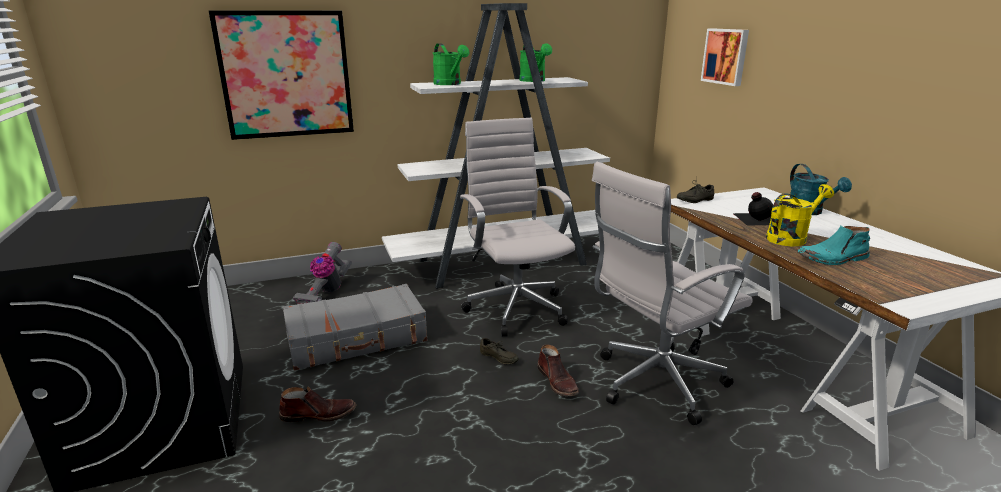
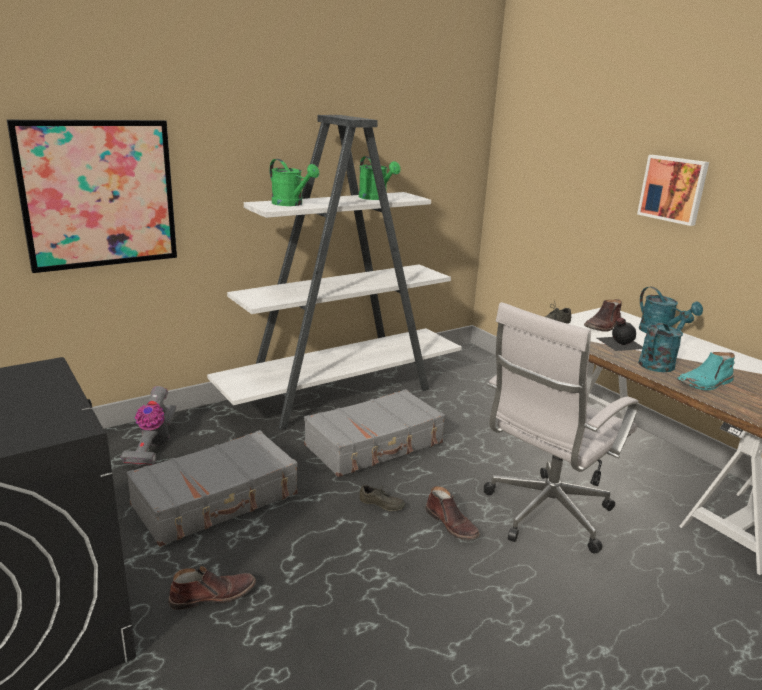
camera: 15 degrees left, 0 degrees up
white office chair [460,118,575,337] -> grey suitcase [304,389,445,477]
picture [701,28,749,86] -> picture moved to [637,155,709,226]
yellow watering can [766,184,834,246] -> turquoise watering can [638,311,694,372]
none -> brown boot [584,299,622,332]

